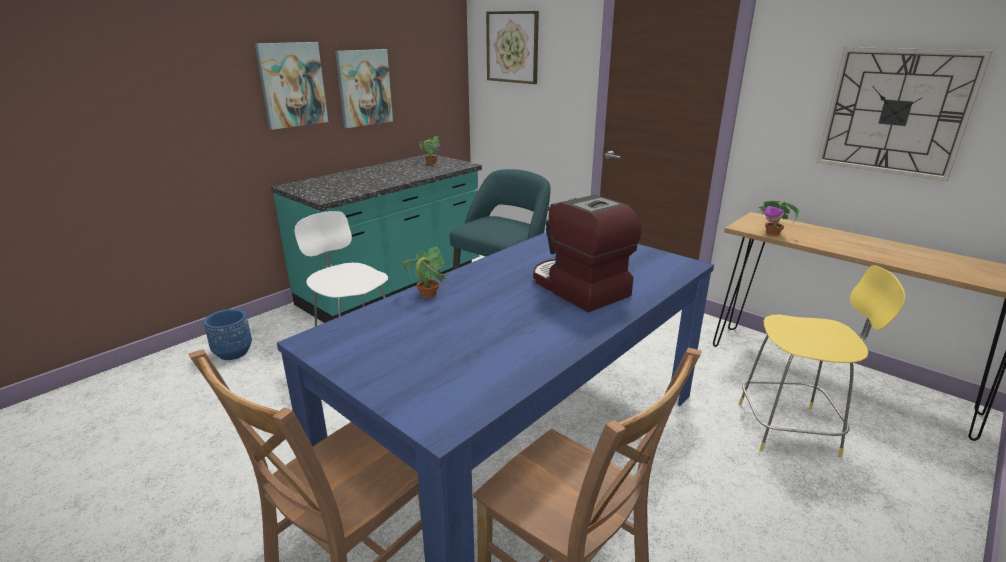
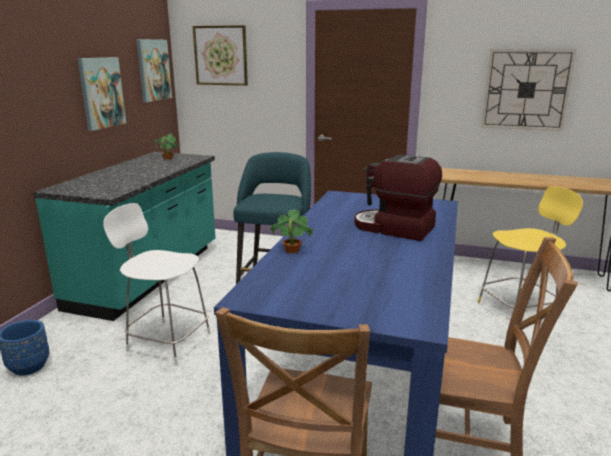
camera: 25 degrees left, 5 degrees down
picture [255,42,328,130] -> picture moved to [136,39,172,102]
potted plant [757,201,800,236] -> none

